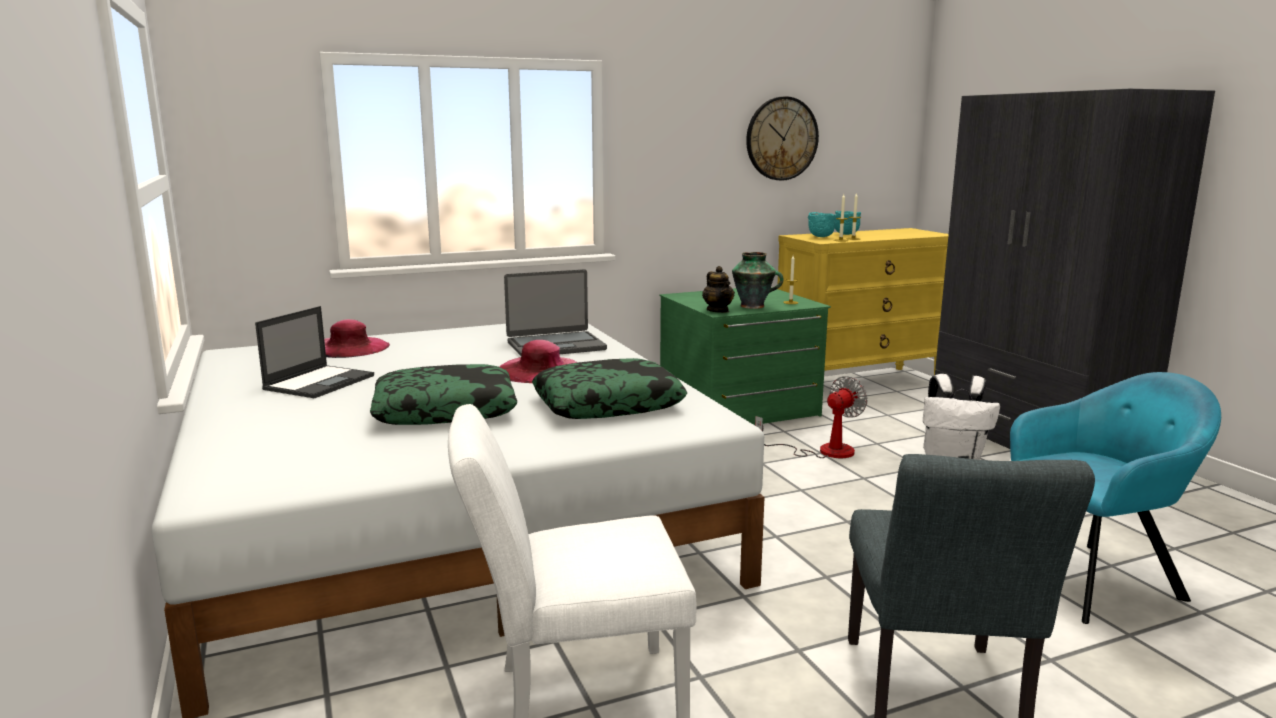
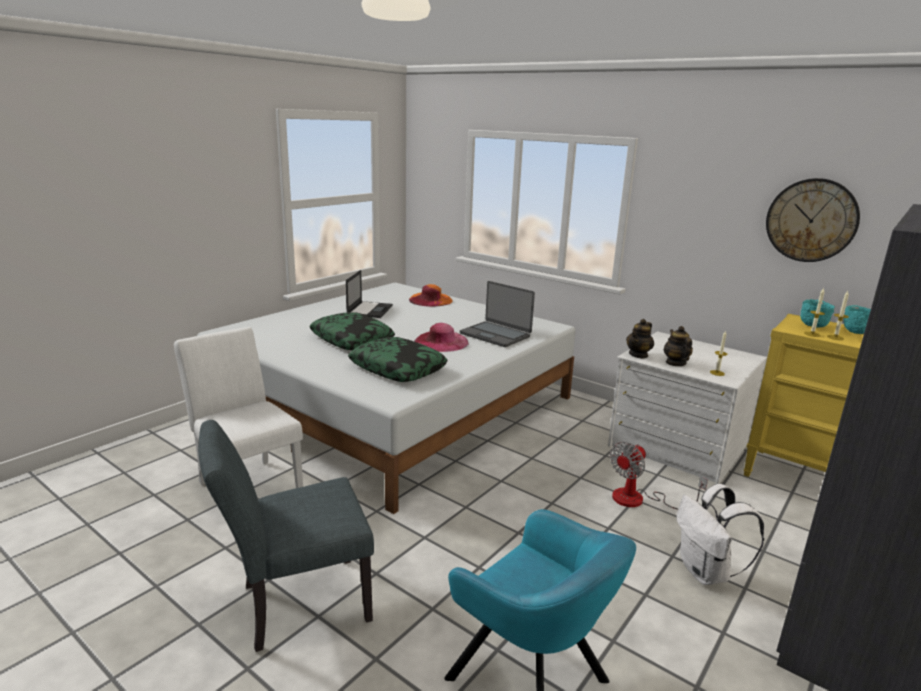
camera: 60 degrees right, 5 degrees up
laptop [255,306,374,398] -> laptop turned 75 degrees counterclockwise [346,270,393,318]
pink hat [324,319,390,358] -> orange hat [409,284,453,307]
green dresser [659,287,831,425] -> white dresser [608,331,767,484]
vase [732,252,783,309] -> teapot [664,326,693,366]
fan [755,376,868,458] -> fan turned 120 degrees clockwise [610,442,708,509]

